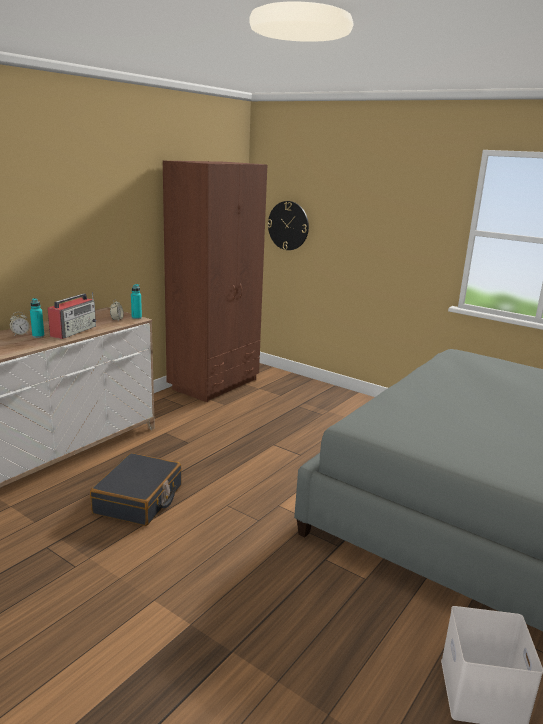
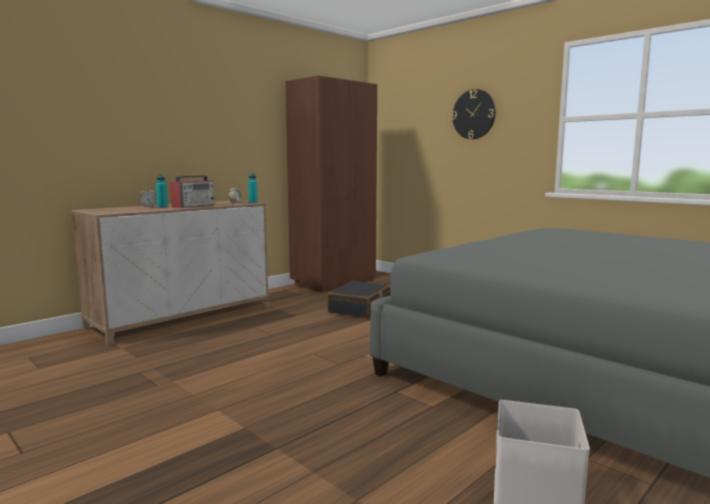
camera: 10 degrees right, 10 degrees down
black suitcase [90,453,182,526] -> black suitcase moved to [327,281,391,318]
wall clock [267,201,309,250] -> wall clock moved to [452,89,496,139]

